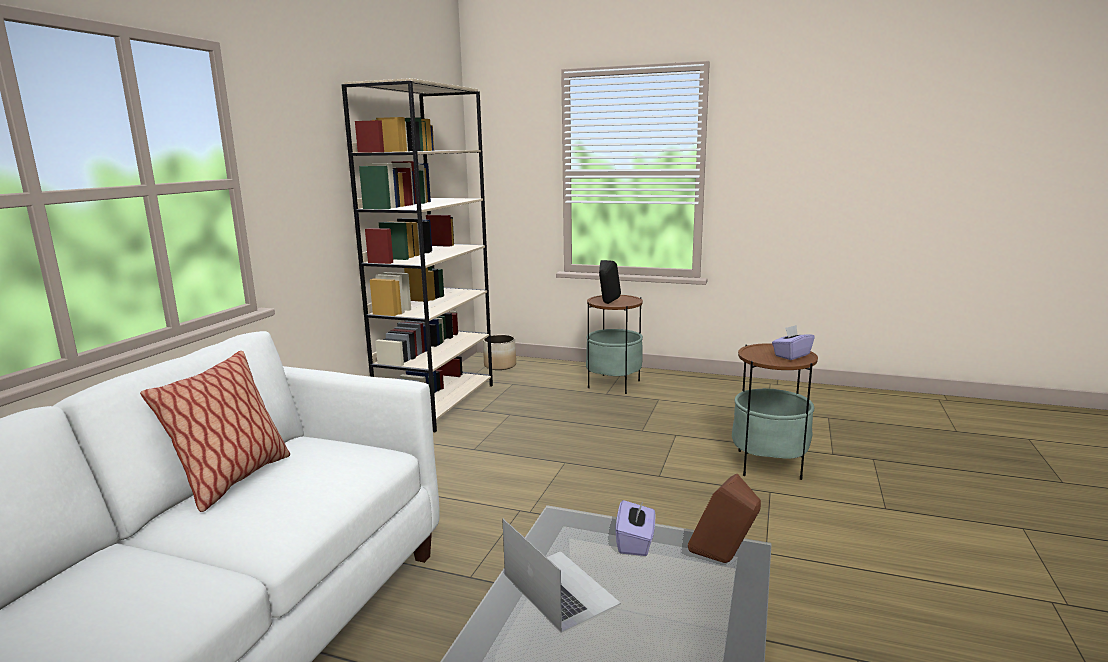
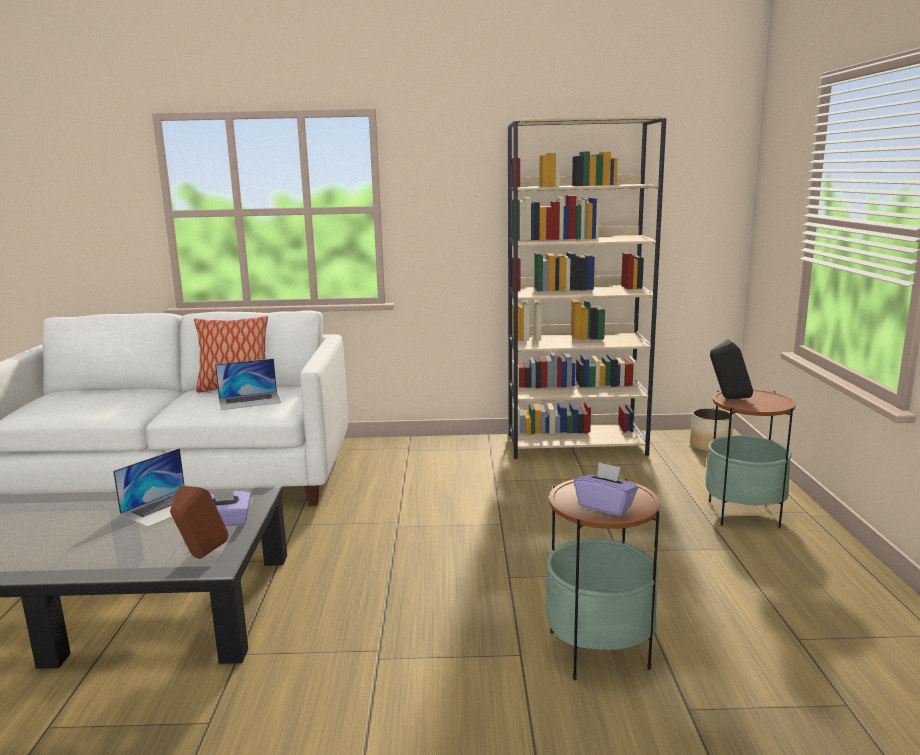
camera: 70 degrees right, 0 degrees up
none -> laptop [215,359,281,410]

